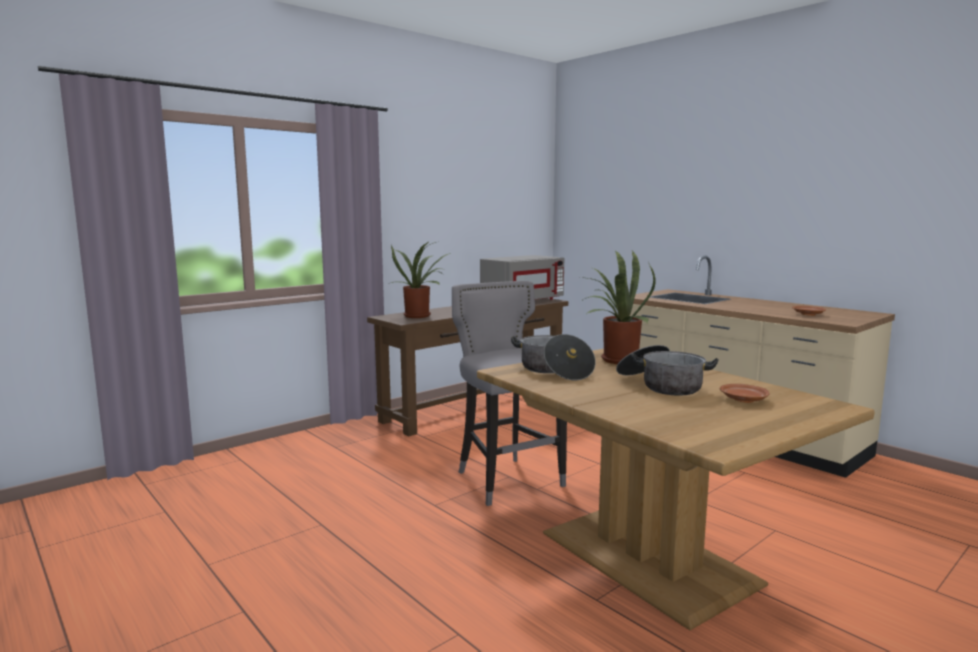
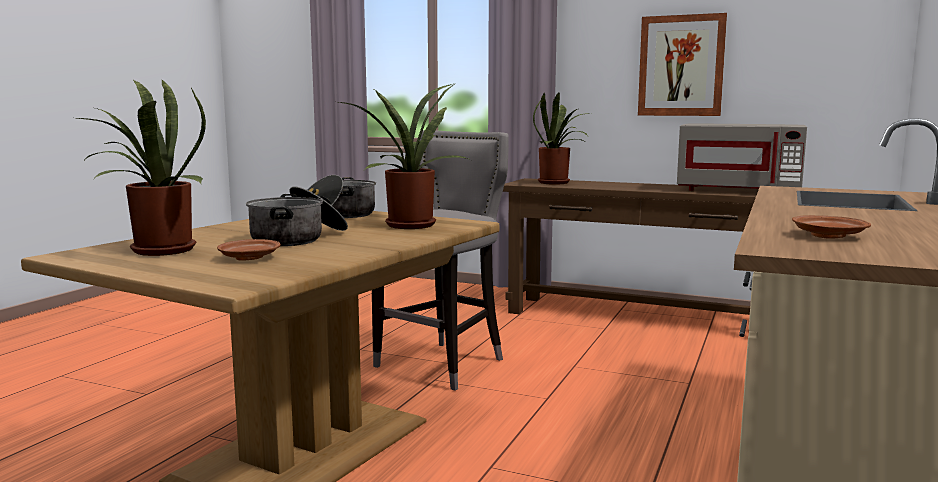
camera: 65 degrees right, 0 degrees up
none -> potted plant [78,80,206,256]
none -> picture [638,13,727,116]

